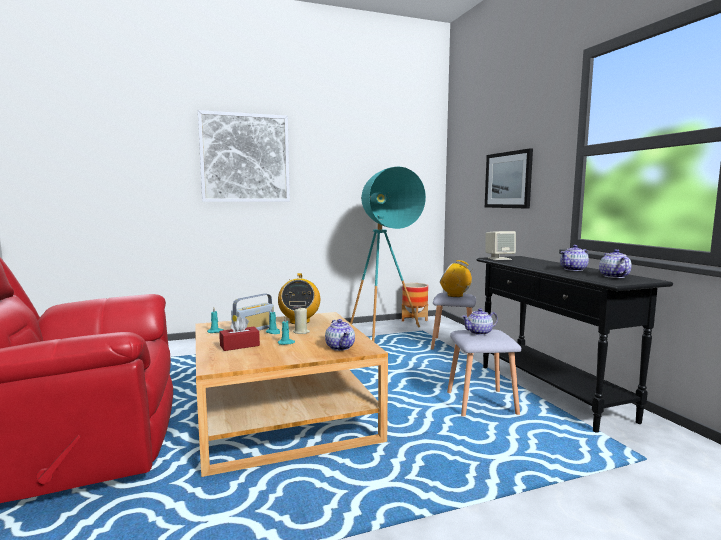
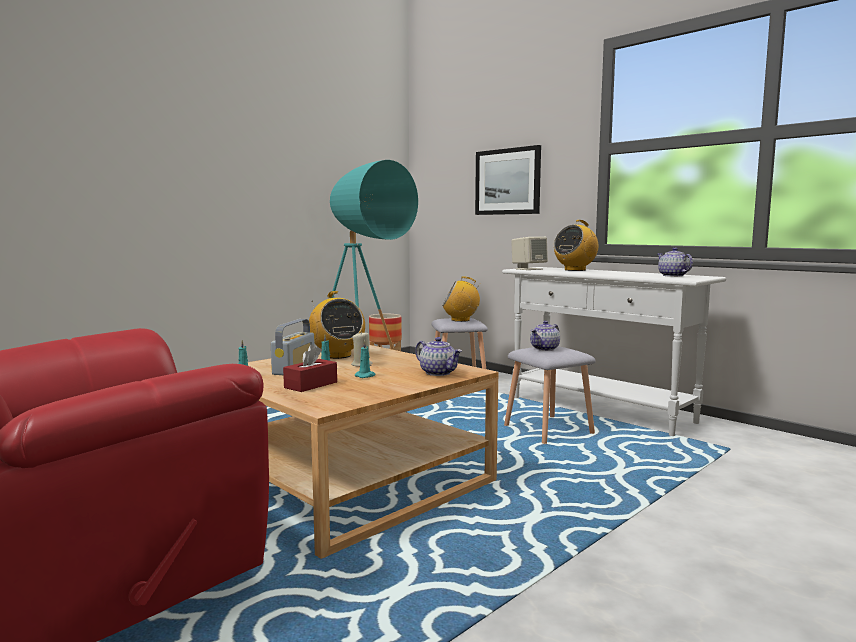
camera: 25 degrees left, 0 degrees up
picture [198,110,290,202] -> none
black console table [477,256,673,433] -> white console table [502,267,726,436]
teapot [560,245,589,271] -> none
none -> radio [554,220,598,271]

